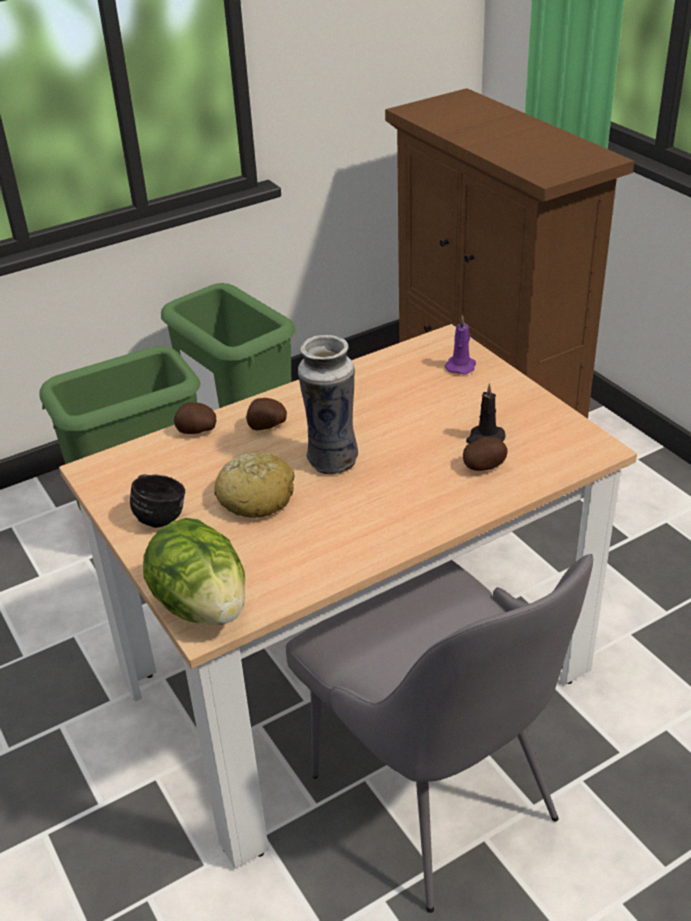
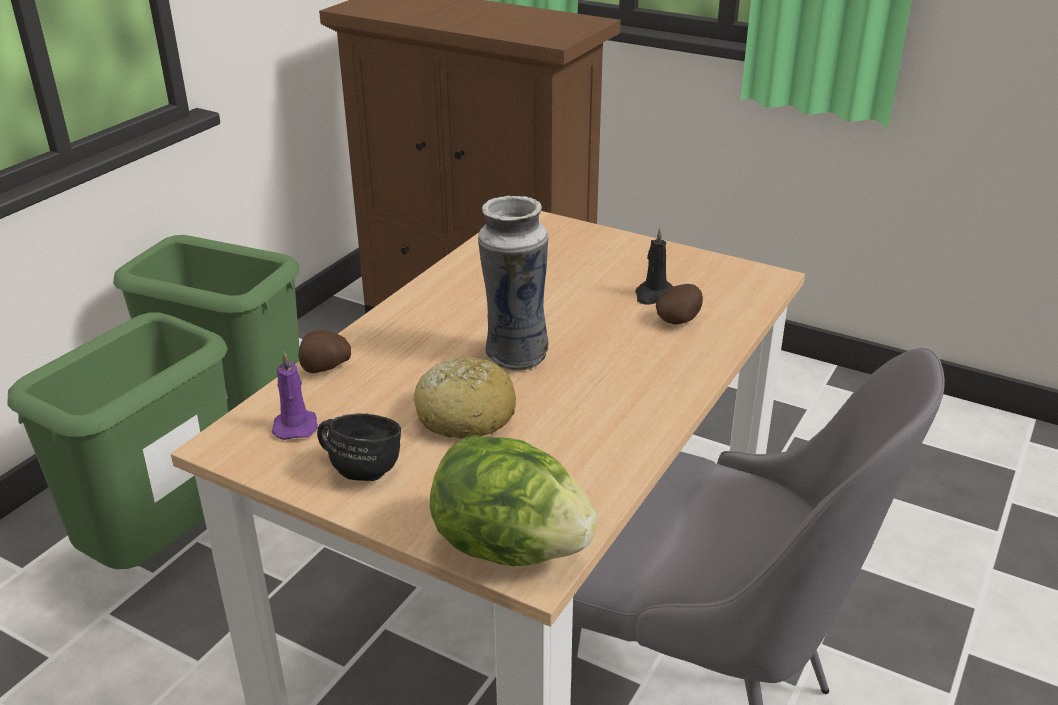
camera: 30 degrees left, 5 degrees down
potato [246,398,287,431] -> none
purple candle [445,315,476,374] -> purple candle moved to [272,351,318,440]

